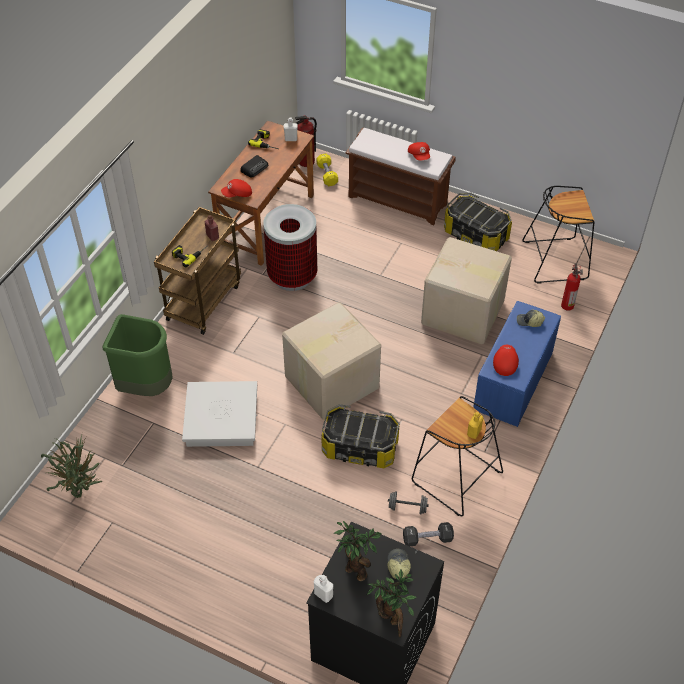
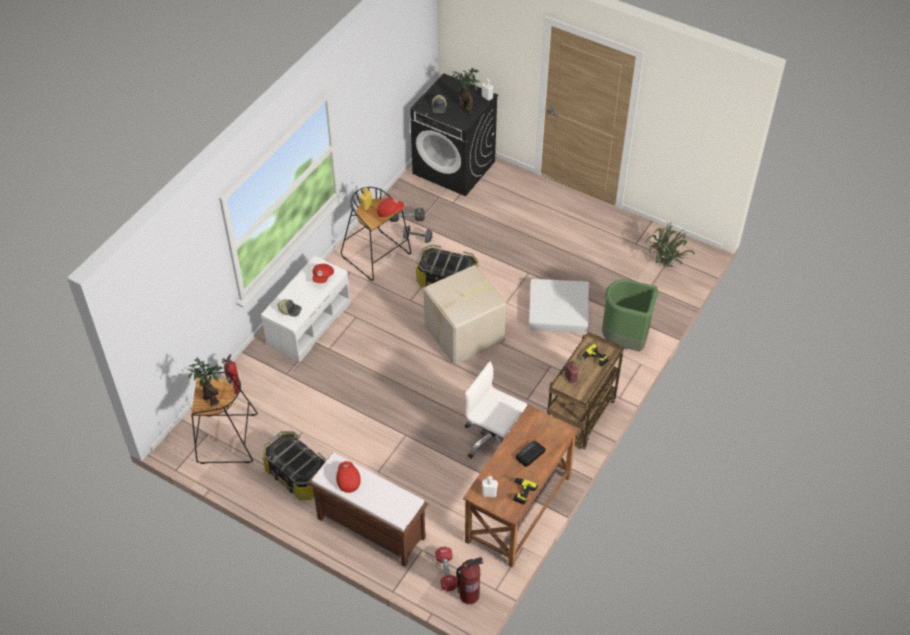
camera: 175 degrees left, 0 degrees up
red cap [221,179,252,197] -> red cap moved to [377,198,404,217]
trash can [263,204,317,291] -> white office chair [465,362,527,459]
yellow dumbbell [316,153,338,186] -> red dumbbell [435,547,458,591]
potted plant [367,570,417,638] -> potted plant moved to [188,358,223,406]
cardboard box [421,237,512,344] -> none
blue bench [473,301,561,427] -> white bench [261,256,350,362]

